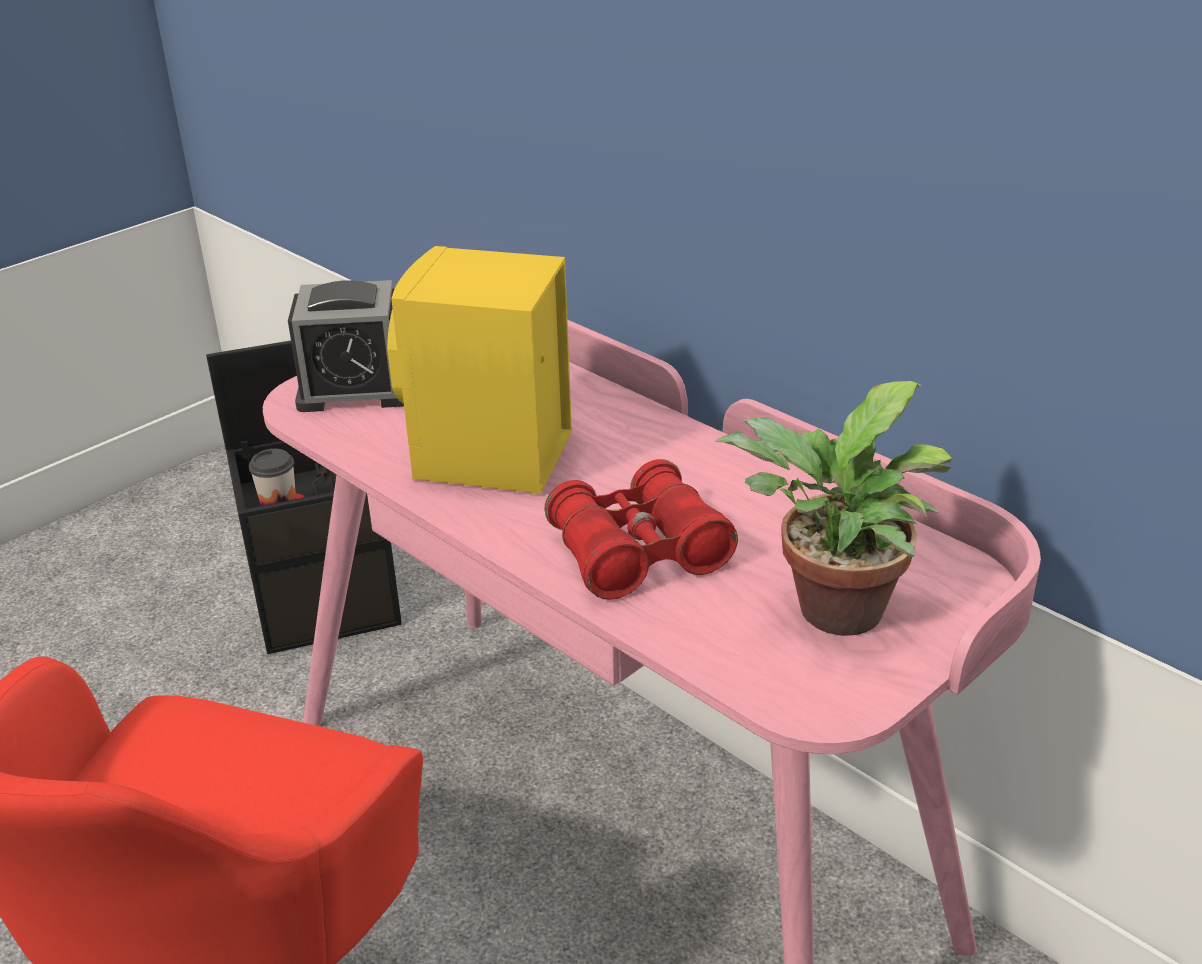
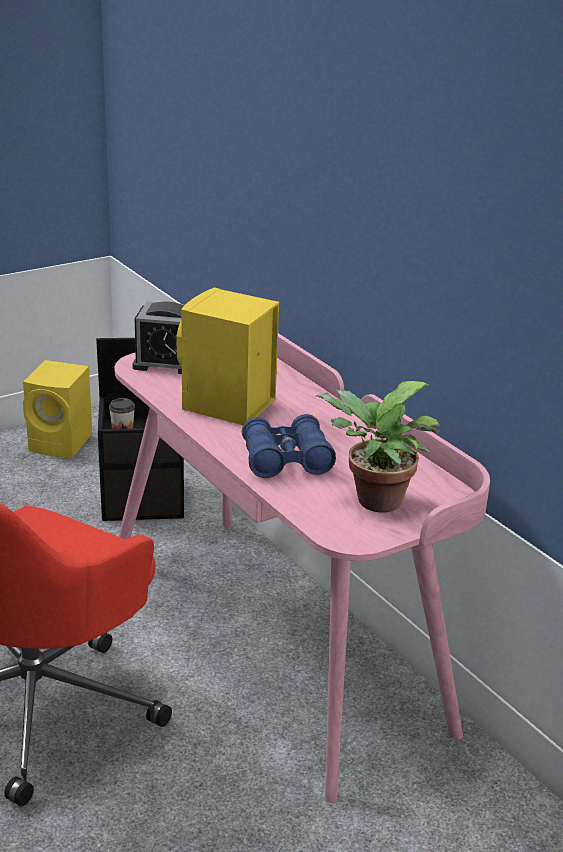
camera: 10 degrees right, 5 degrees down
red binoculars [545,459,738,600] -> blue binoculars [242,414,336,478]
none -> yellow speaker [23,360,92,458]

